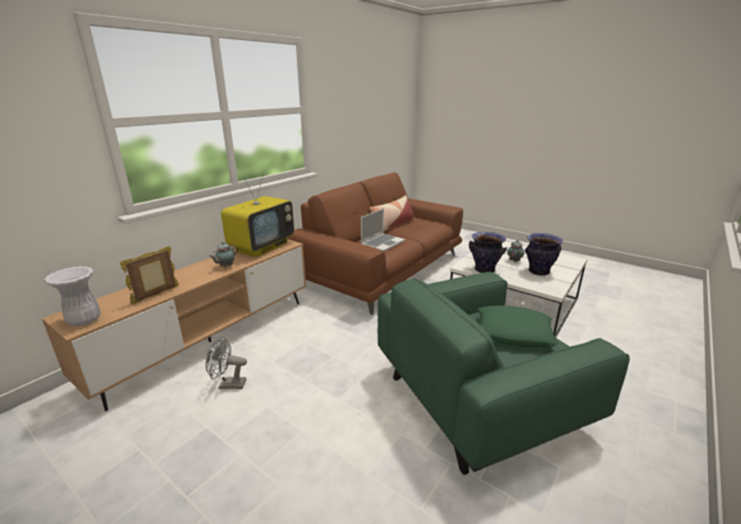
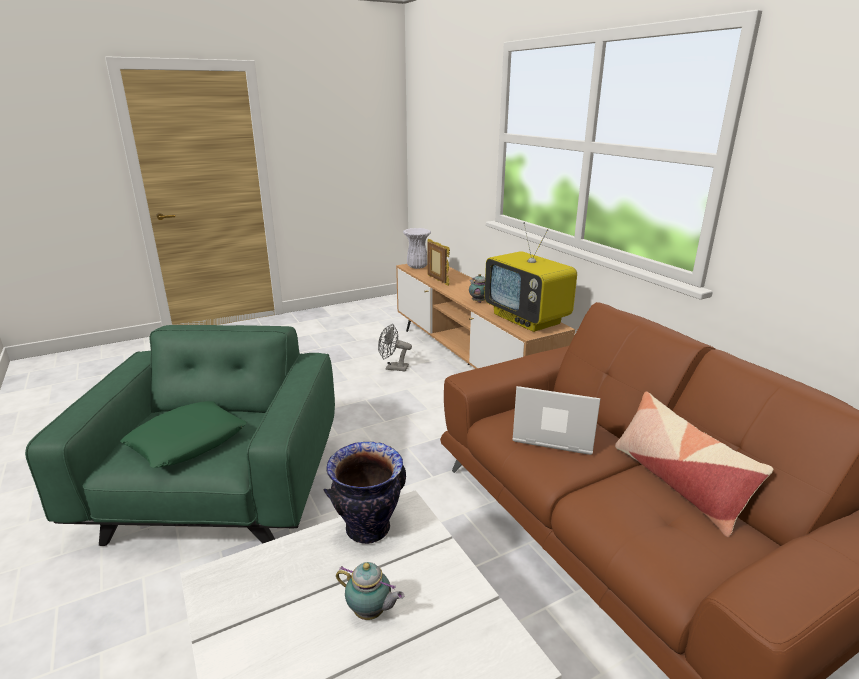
camera: 115 degrees right, 0 degrees up
grey fan [206,337,247,389] -> grey fan turned 105 degrees counterclockwise [378,324,412,371]
laptop [361,208,405,252] -> laptop turned 135 degrees clockwise [512,386,601,455]
vase [525,233,563,276] -> none

